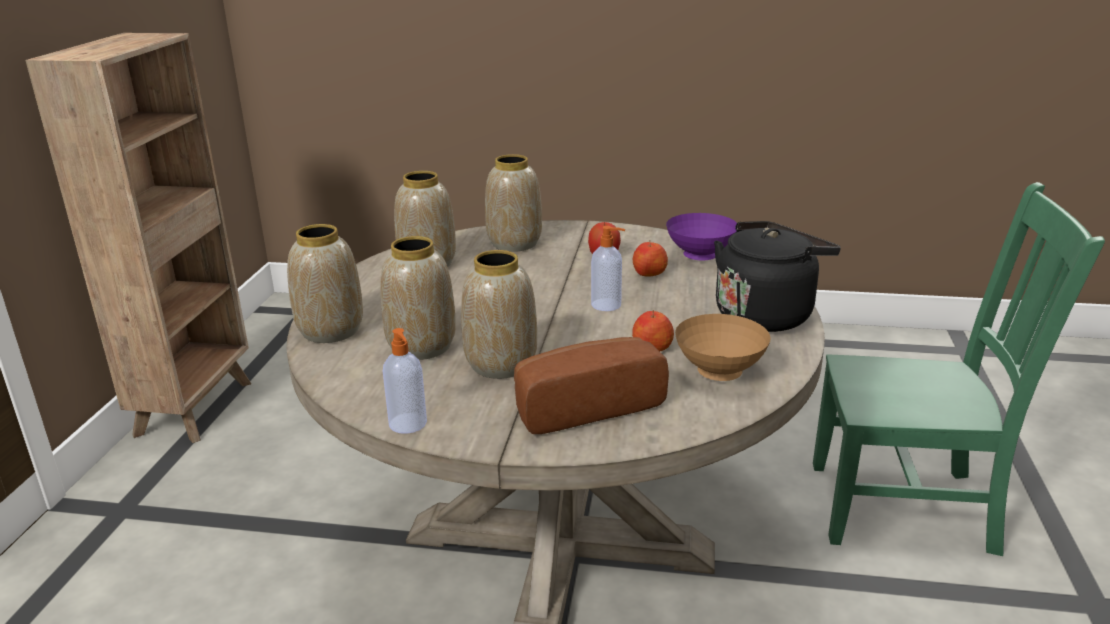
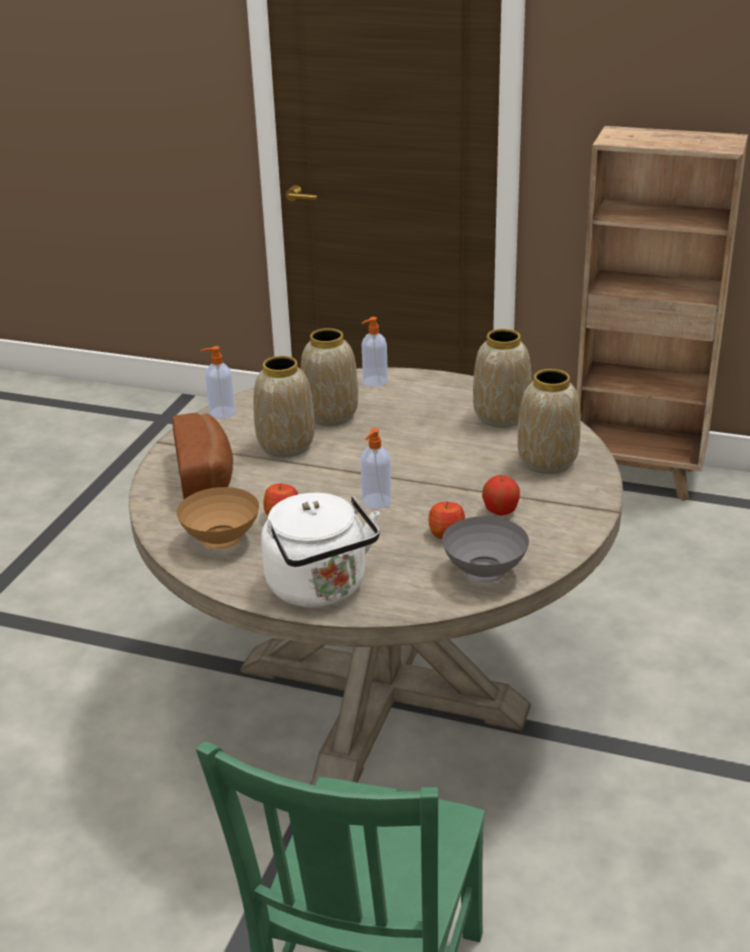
camera: 100 degrees right, 5 degrees up
vase [287,224,363,343] -> soap dispenser [362,317,388,387]
purple bowl [666,213,737,261] -> grey bowl [442,516,529,583]
black kettle [714,221,841,332] -> white kettle [261,493,380,608]

